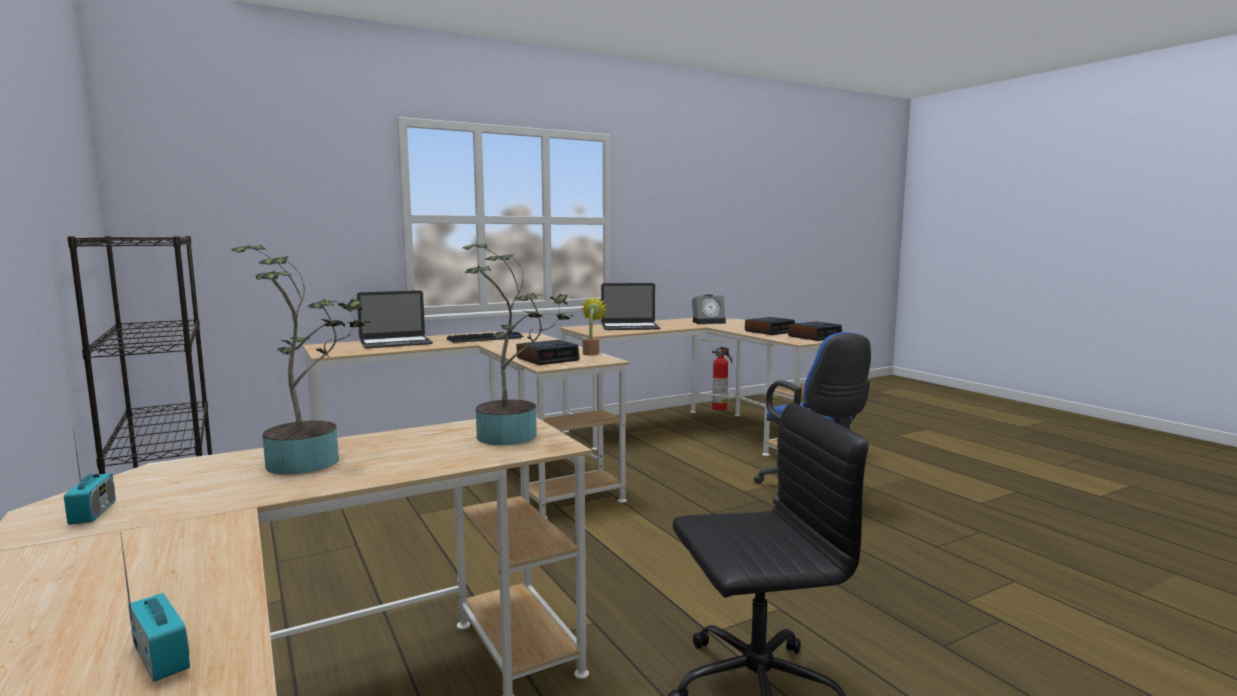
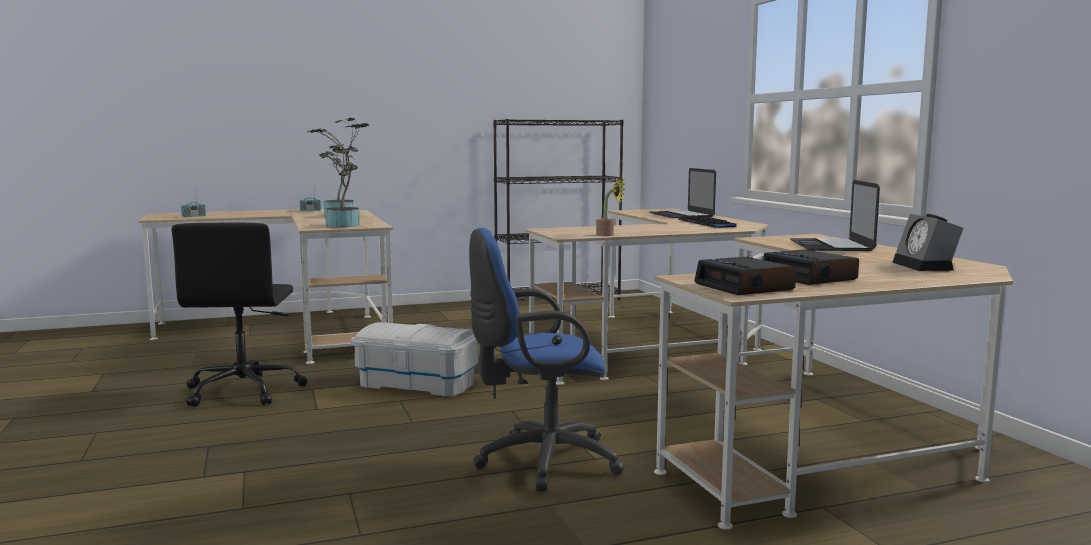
camera: 100 degrees right, 0 degrees up
alarm clock [517,340,580,365] -> none
fire extinguisher [712,347,732,411] -> none
none -> white storage box [350,322,478,397]

